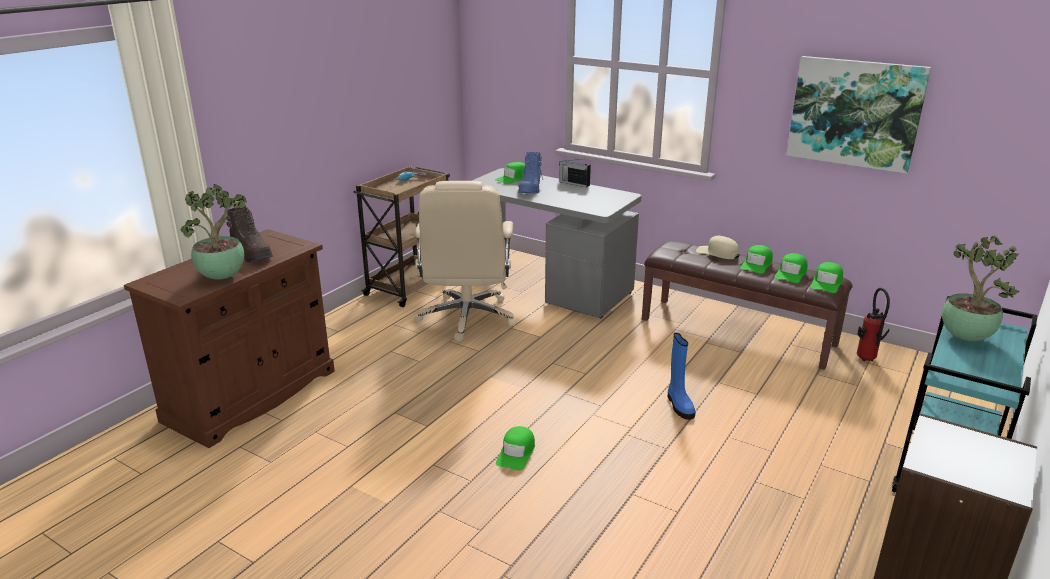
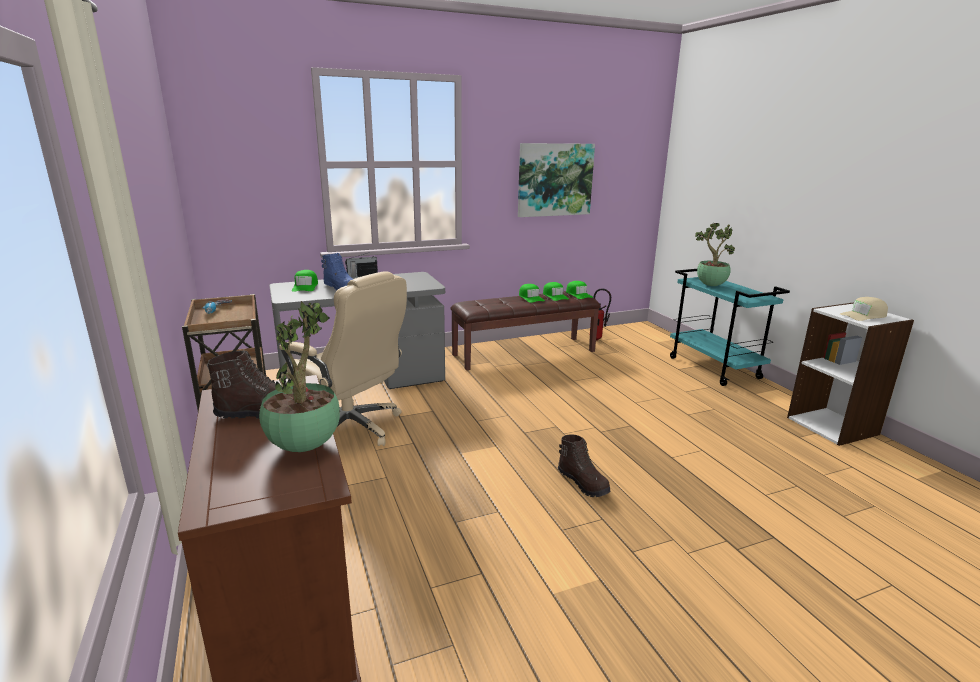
camera: 55 degrees left, 5 degrees down
green cap [496,426,535,471] -> brown boot [558,434,611,497]
blue boot [668,333,696,420] -> none
beige cap [696,236,739,259] -> beige cap moved to [840,297,888,321]

